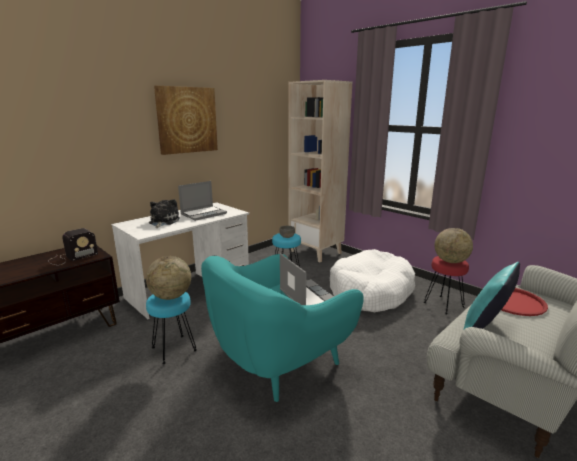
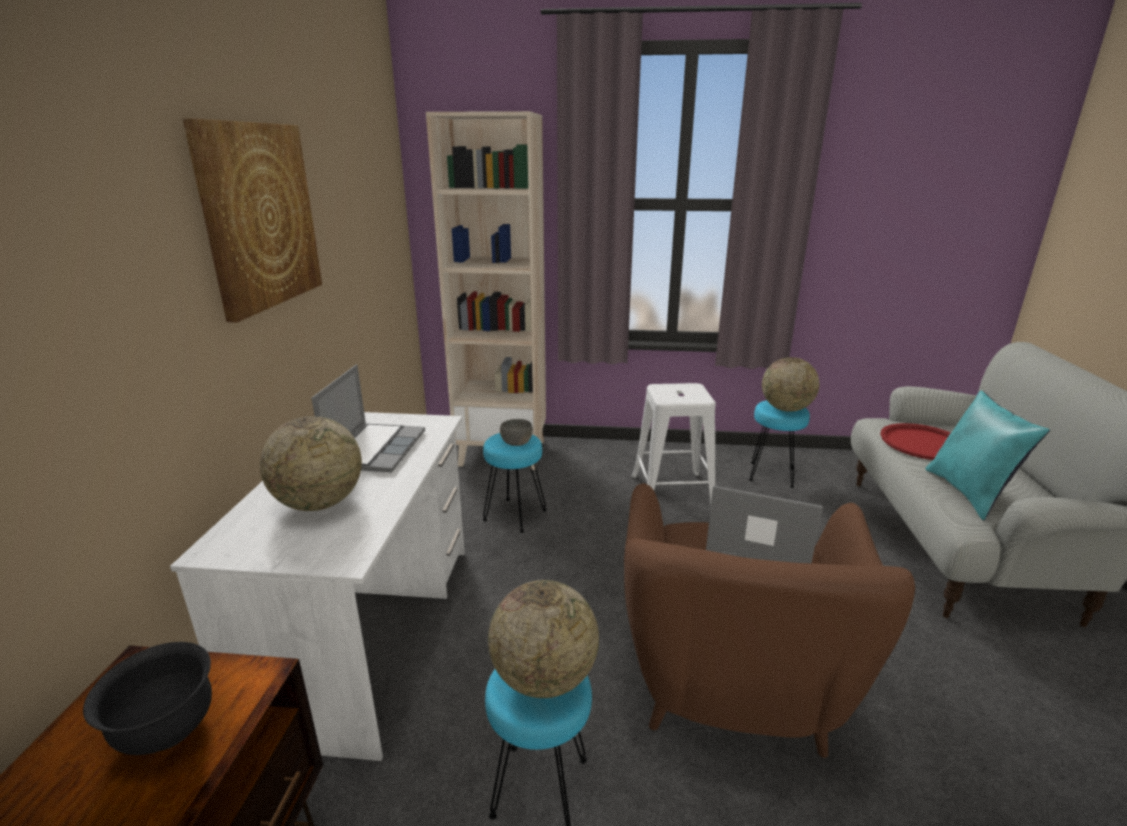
camera: 40 degrees left, 5 degrees up
radio [48,228,98,265] -> black bowl [83,642,212,755]
plush toy [149,199,180,228] -> globe [260,416,362,511]
turquoise armchair [201,254,364,402] -> brown armchair [624,483,915,758]
white dog bed [330,249,415,312] -> white stool [632,383,716,504]
red stool [424,256,469,314] -> turquoise stool [749,400,810,488]

